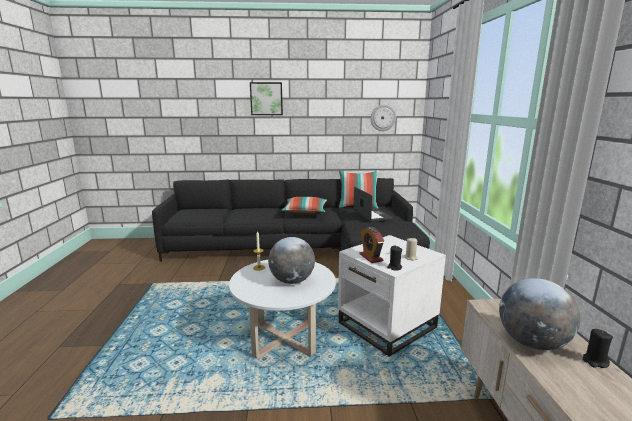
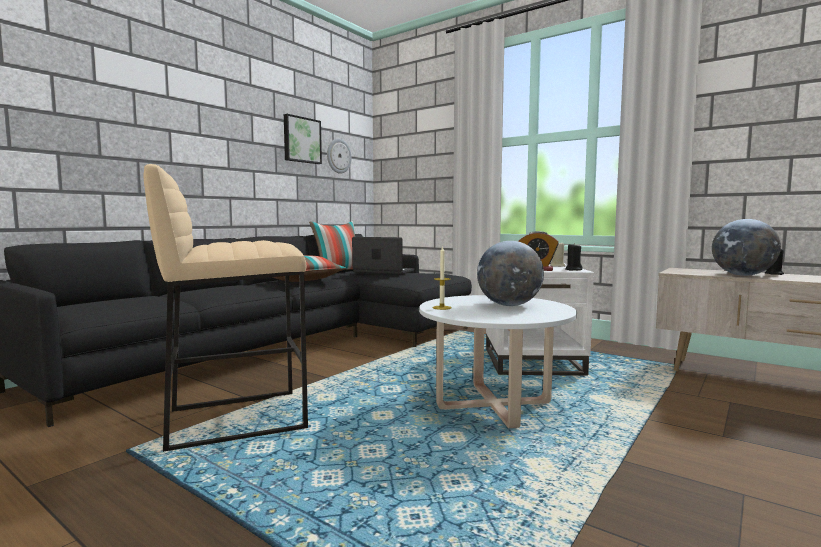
camera: 50 degrees left, 10 degrees down
picture [250,82,283,115] -> picture moved to [284,114,322,164]
none -> beige stool [144,164,308,452]

